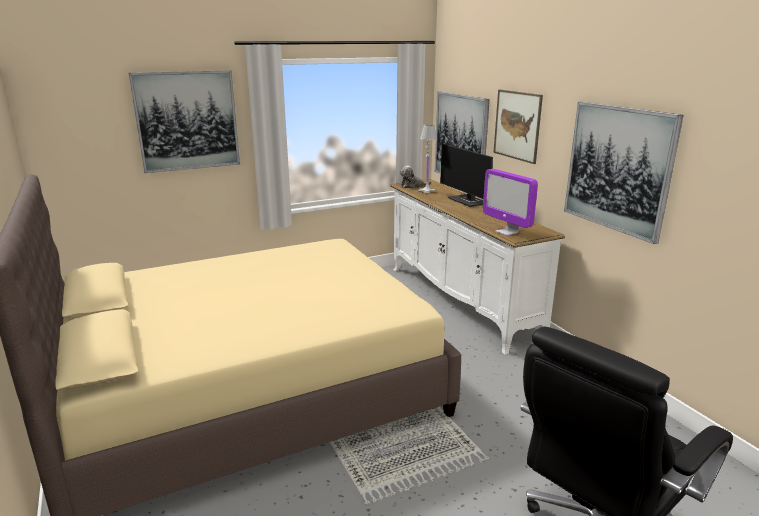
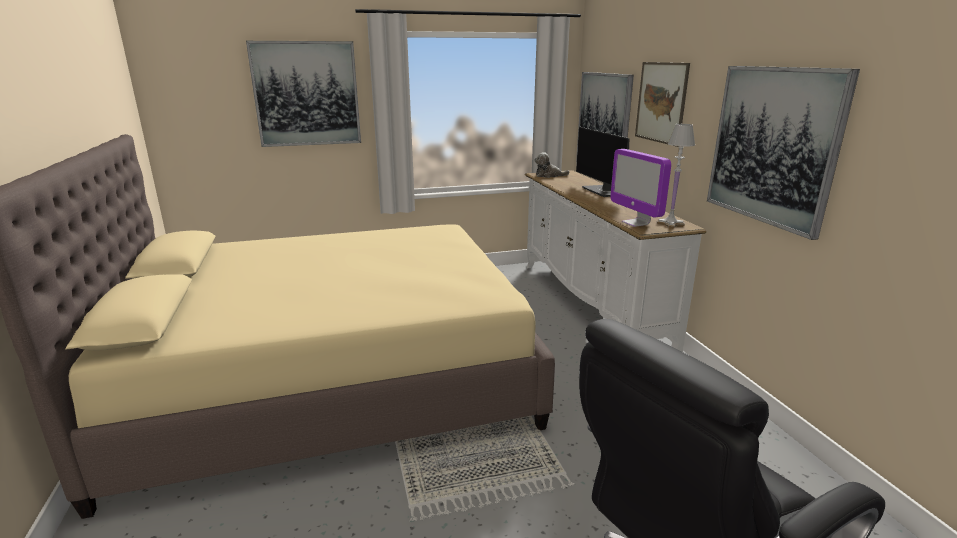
camera: 10 degrees right, 0 degrees up
white table lamp [418,125,437,194] -> white table lamp moved to [657,124,695,228]

